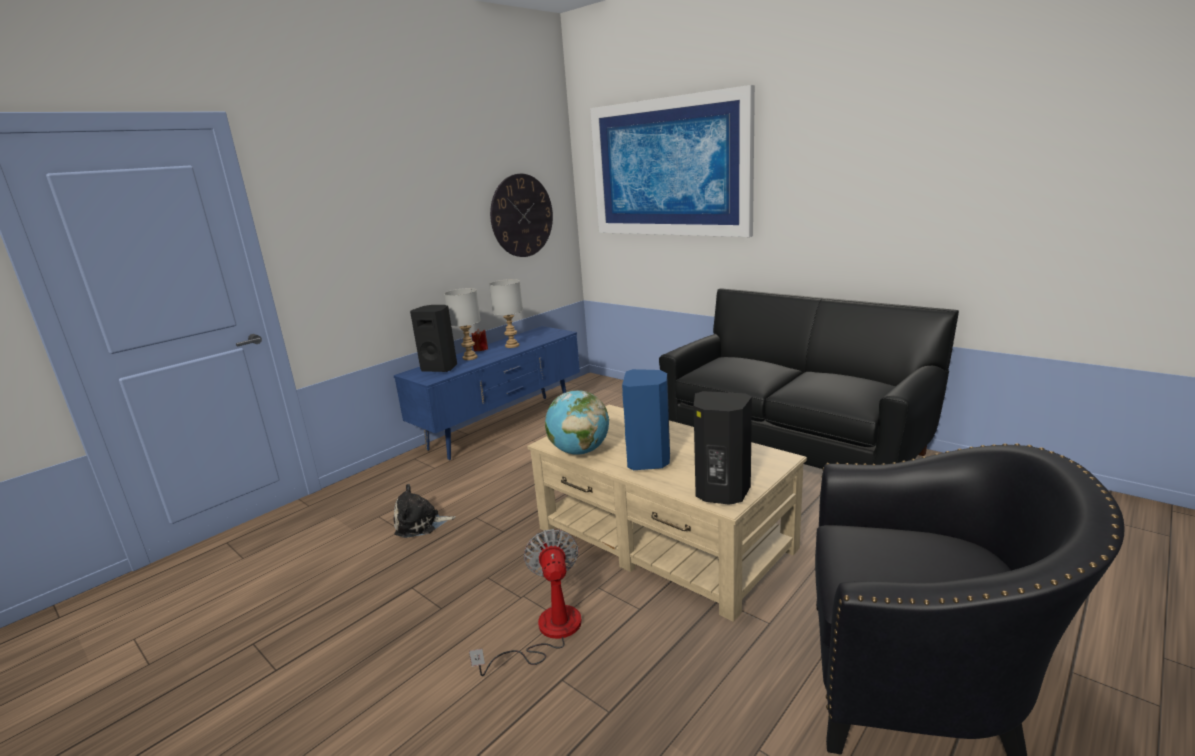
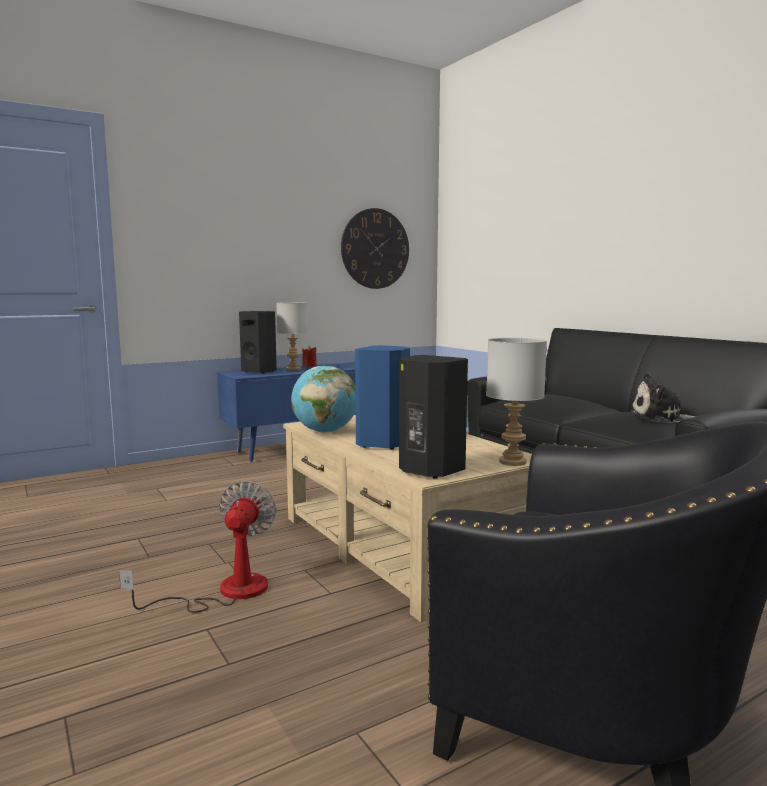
camera: 15 degrees right, 10 degrees down
plush toy [394,484,456,538] -> plush toy moved to [631,373,697,423]
grey table lamp [489,279,523,348] -> grey table lamp moved to [486,338,547,466]
picture [590,85,755,237] -> none

